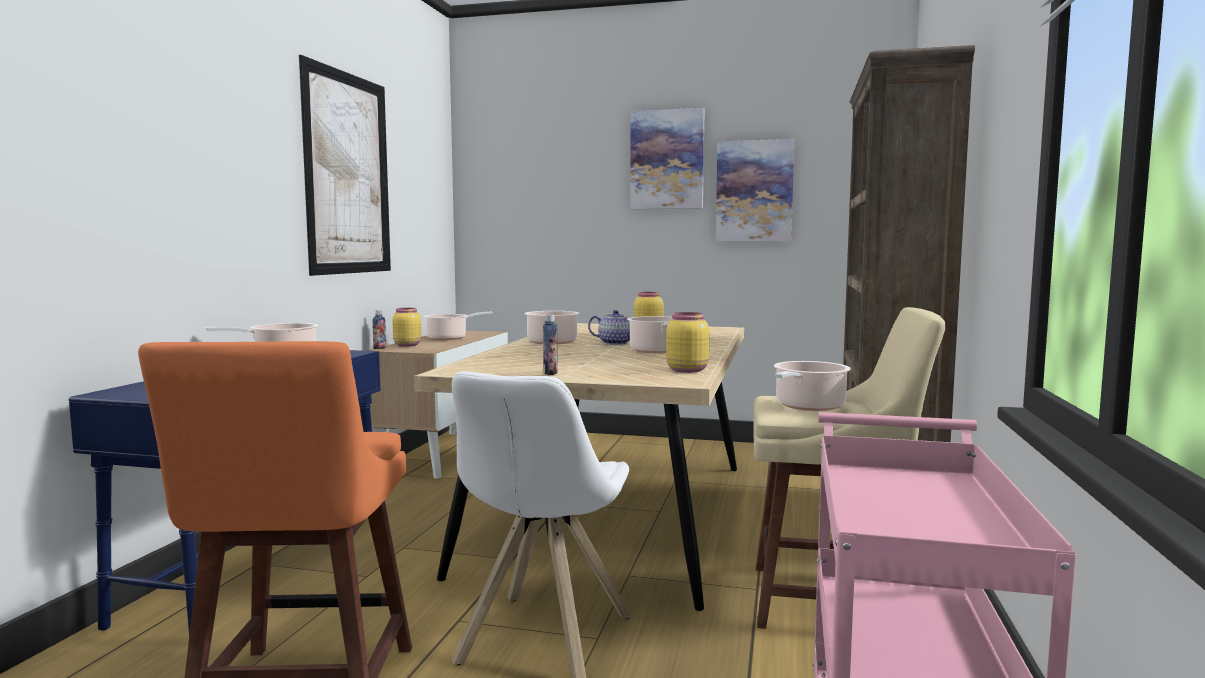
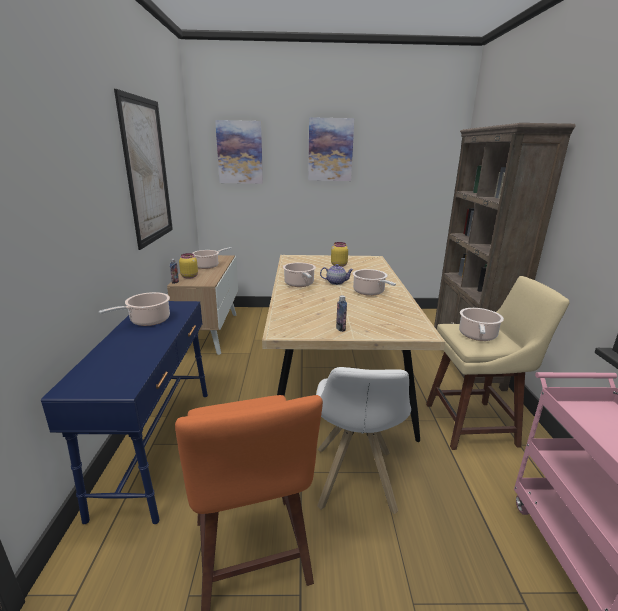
camera: 15 degrees left, 15 degrees up
yellow jar [666,312,709,373] -> none
picture [716,139,794,241] -> picture moved to [215,120,263,184]

